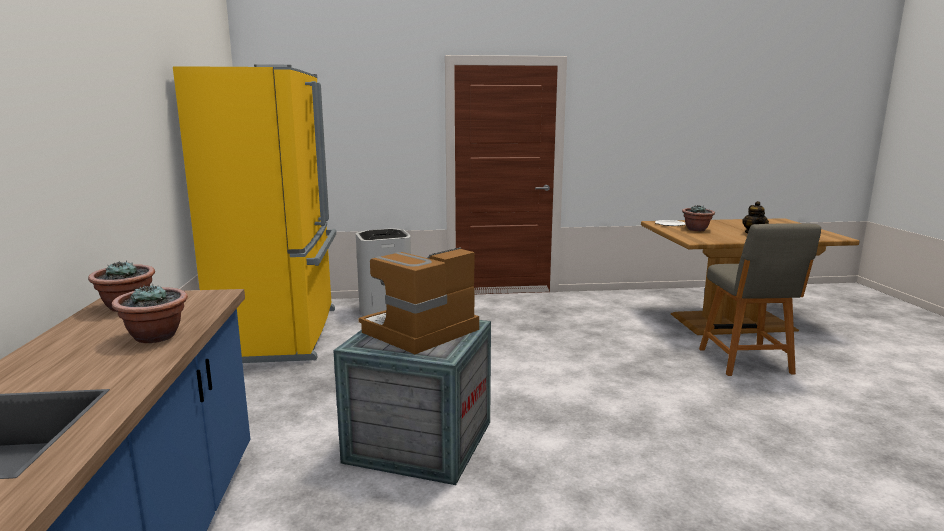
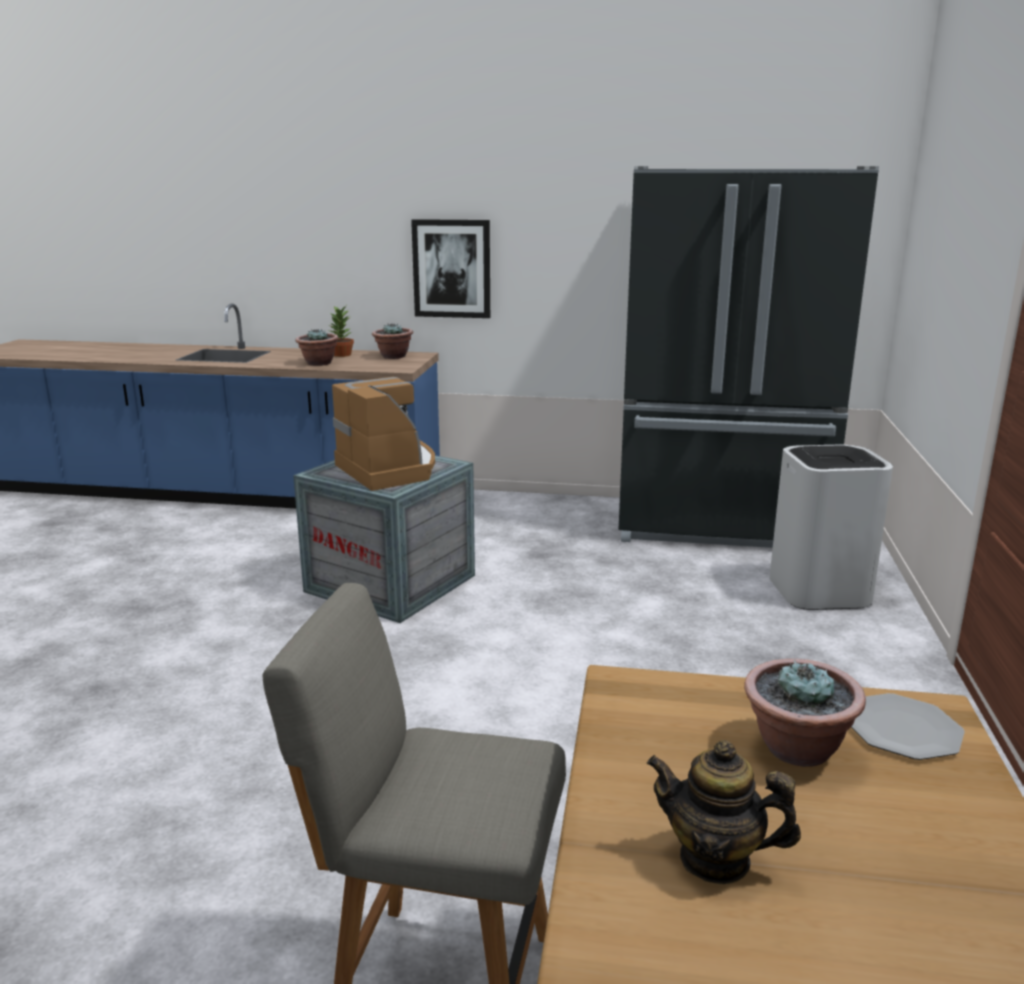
camera: 105 degrees right, 5 degrees up
yellow fridge [173,64,336,363] -> black fridge [618,166,879,548]
none -> potted plant [327,306,354,357]
none -> picture [411,219,490,318]

